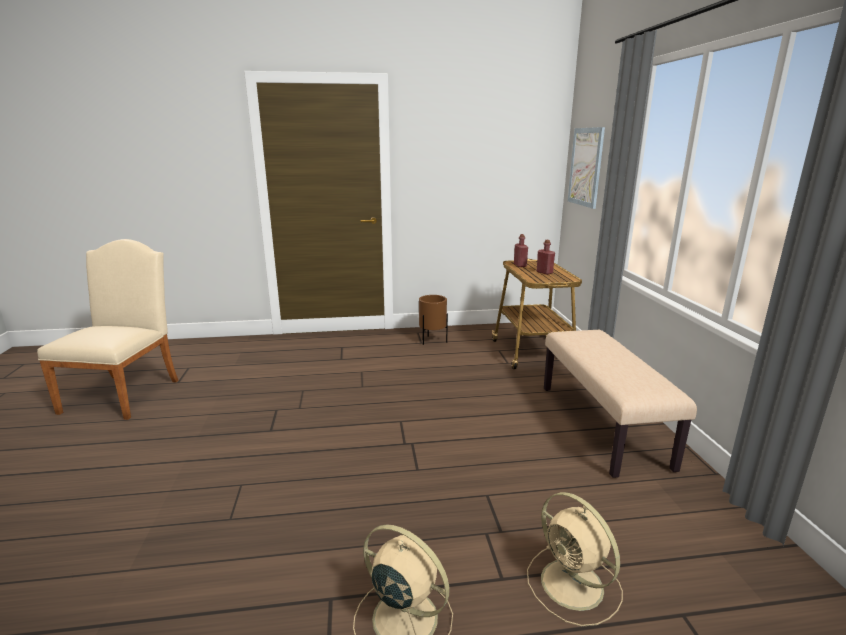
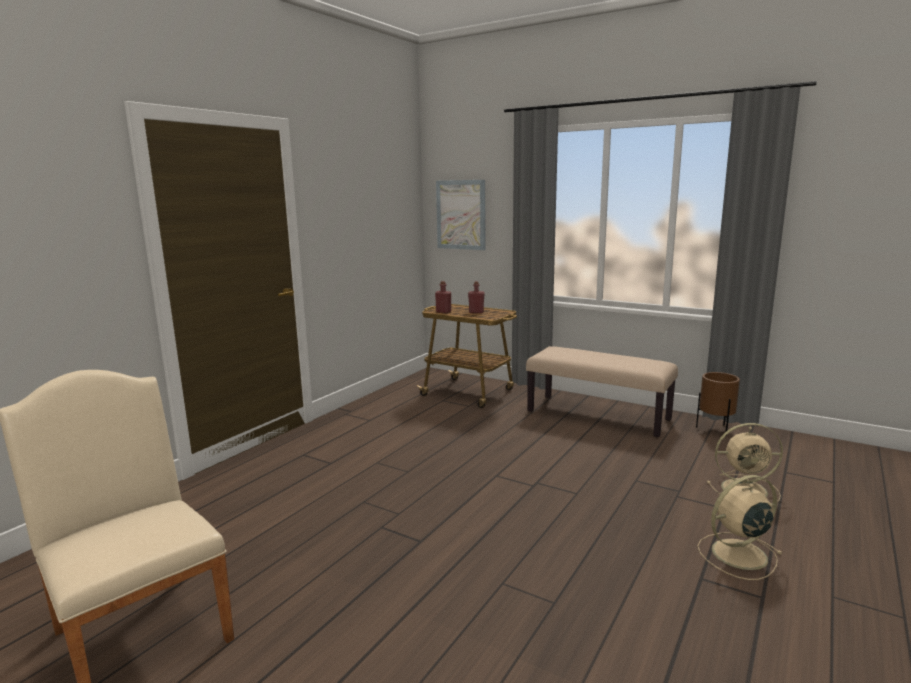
camera: 50 degrees left, 5 degrees down
brown planter [419,295,448,345] -> brown planter moved to [696,372,740,436]

